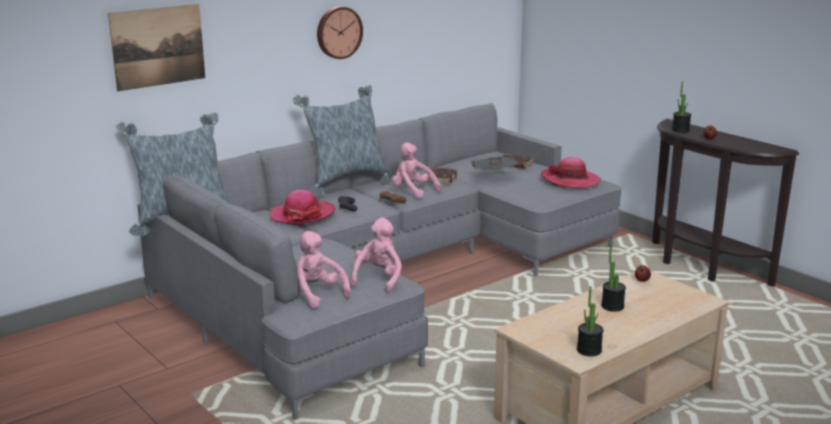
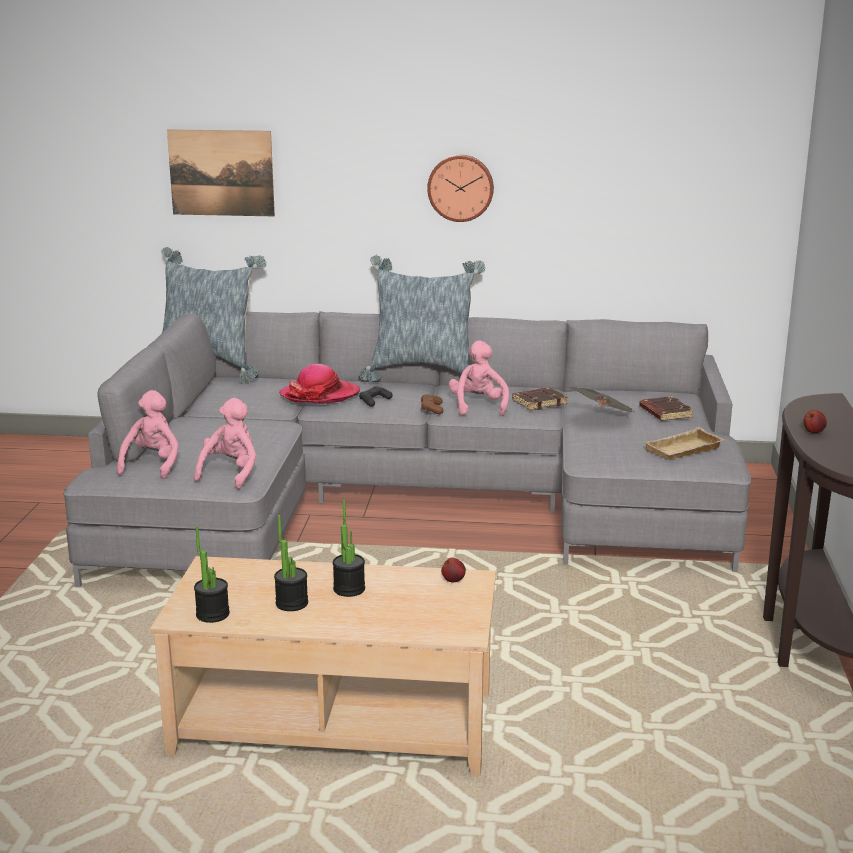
camera: 45 degrees right, 0 degrees up
pink plush toy [350,218,402,293] -> pink plush toy turned 45 degrees counterclockwise [194,398,256,489]
hat [541,157,601,188] -> beige tray [645,427,725,460]
potted plant [672,81,691,133] -> potted plant moved to [274,515,308,611]

